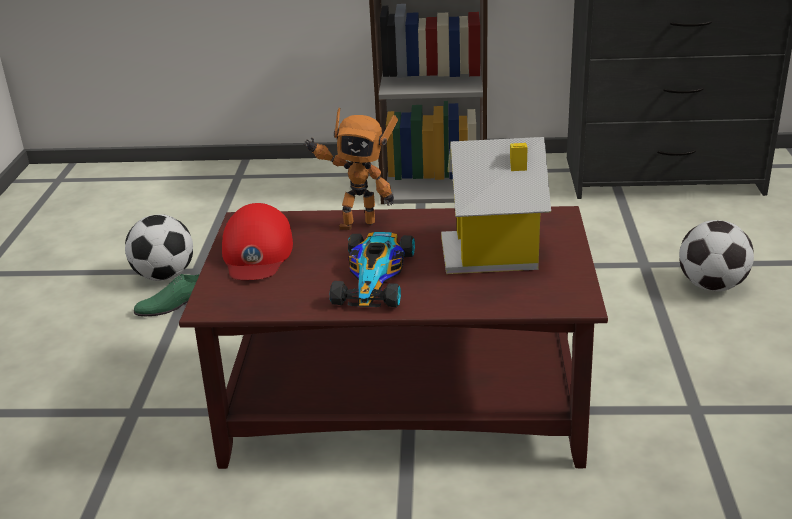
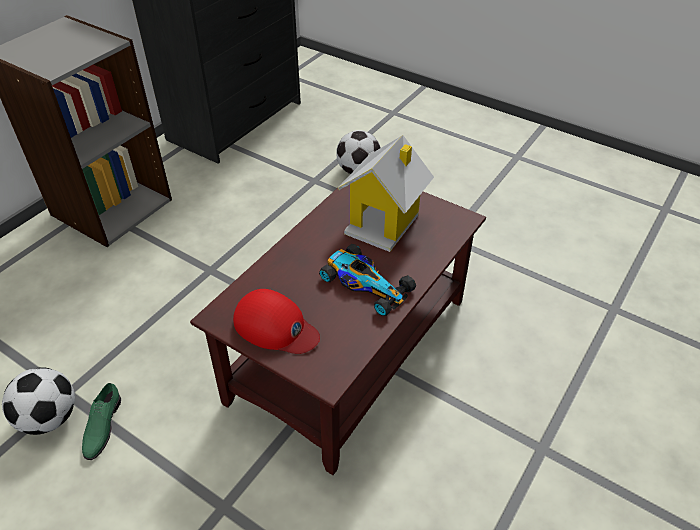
camera: 60 degrees left, 15 degrees up
toy robot [303,108,398,230] -> none

